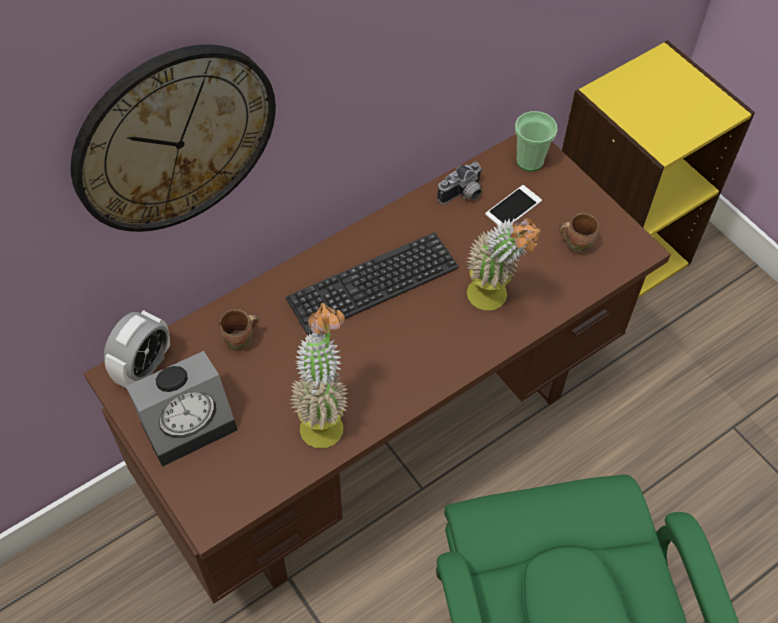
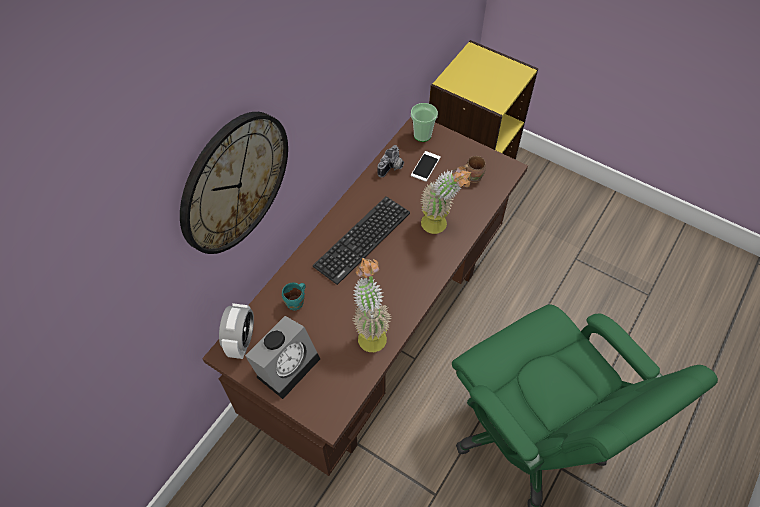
camera: 20 degrees left, 0 degrees up
brown mug [219,309,259,352] -> turquoise mug [282,283,305,310]

